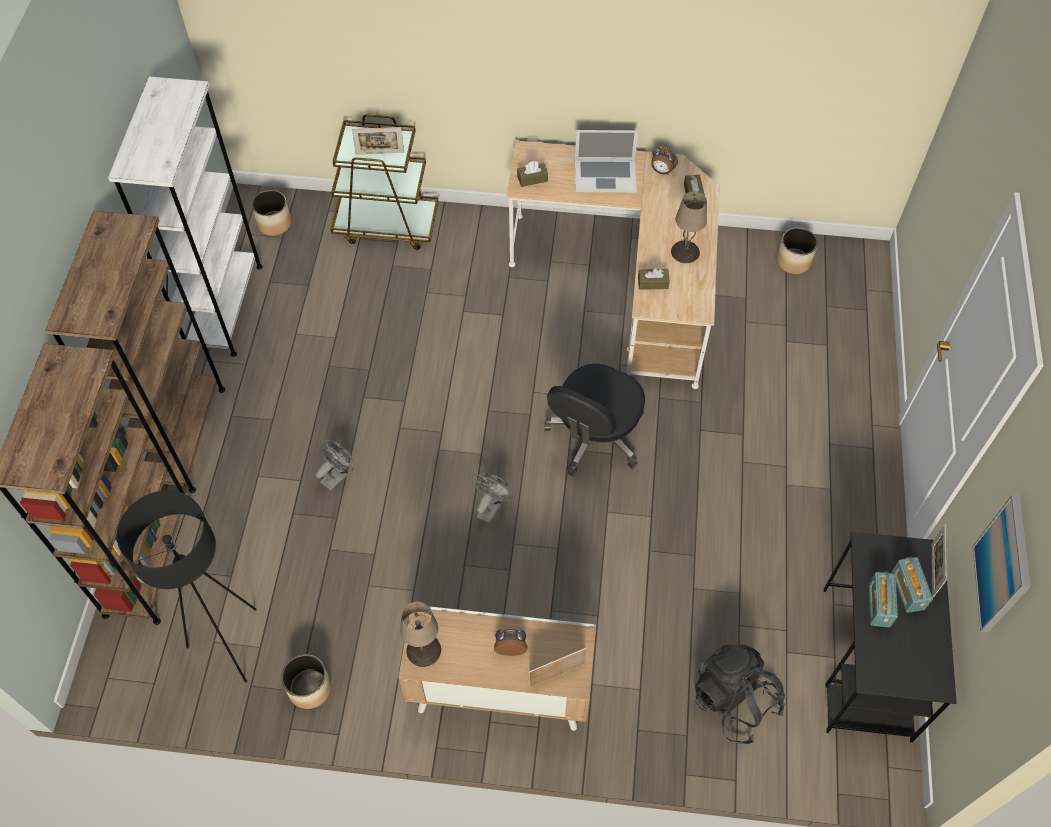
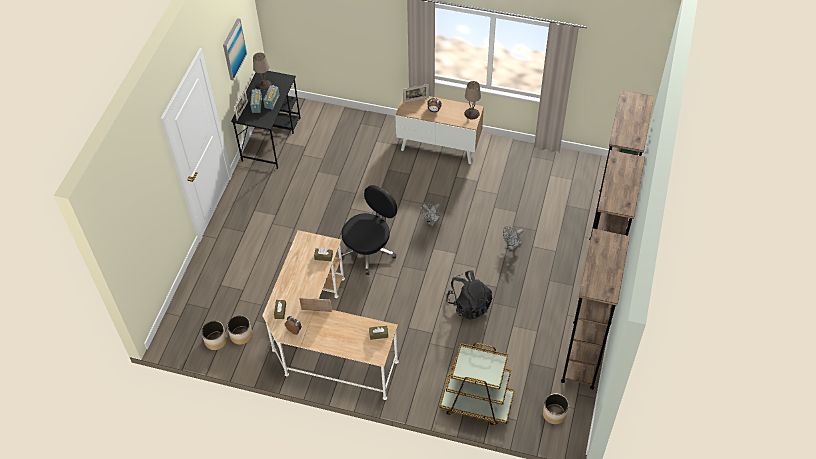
camera: 170 degrees left, 5 degrees down
white bookcase [108,77,263,357] -> brown bookcase [561,229,630,390]
black floor lamp [117,491,257,683] -> none
planter [281,654,331,709] -> planter moved to [227,315,253,345]
picture frame [352,127,404,155] -> picture frame moved to [299,298,332,312]
laptop [575,130,638,193] -> none
beige table lamp [671,191,707,263] -> beige table lamp moved to [253,53,272,91]
black backpack [695,643,785,744] -> black backpack moved to [446,270,492,320]

